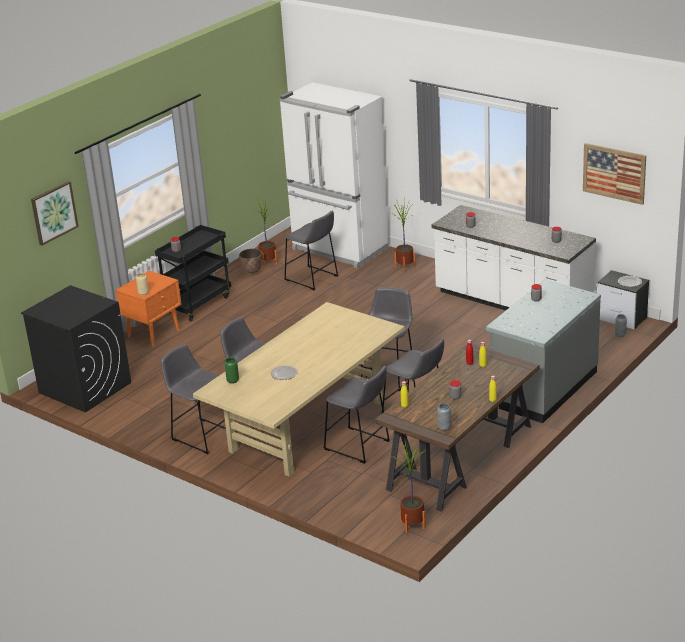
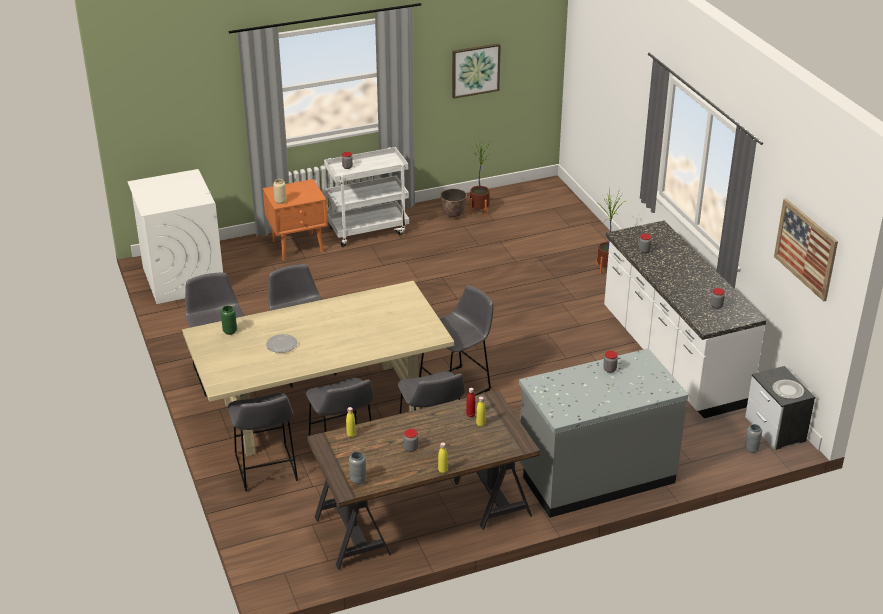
camera: 30 degrees right, 5 degrees up
black washing machine [21,285,131,413] -> white washing machine [127,169,223,304]
picture [31,181,79,246] -> picture moved to [452,43,501,99]
black cart [155,225,231,321] -> white cart [324,147,409,247]
white fridge [280,82,389,268] -> none
grey stool [284,210,338,290] -> grey stool moved to [228,393,298,491]
potted plant [392,438,426,533] -> none

